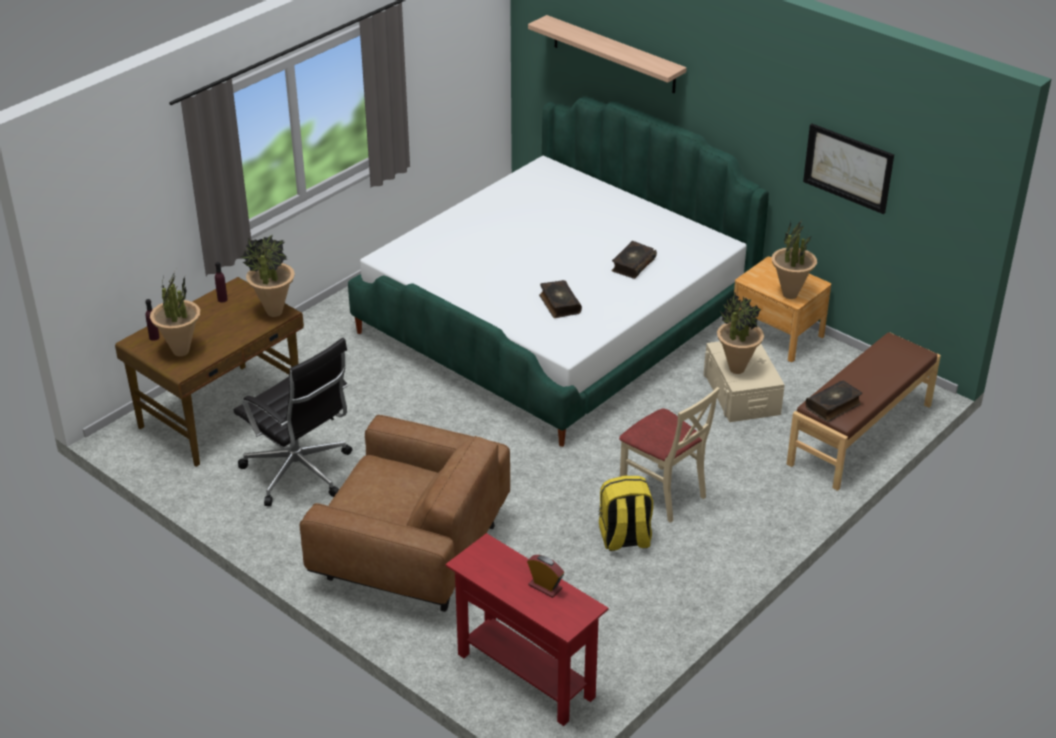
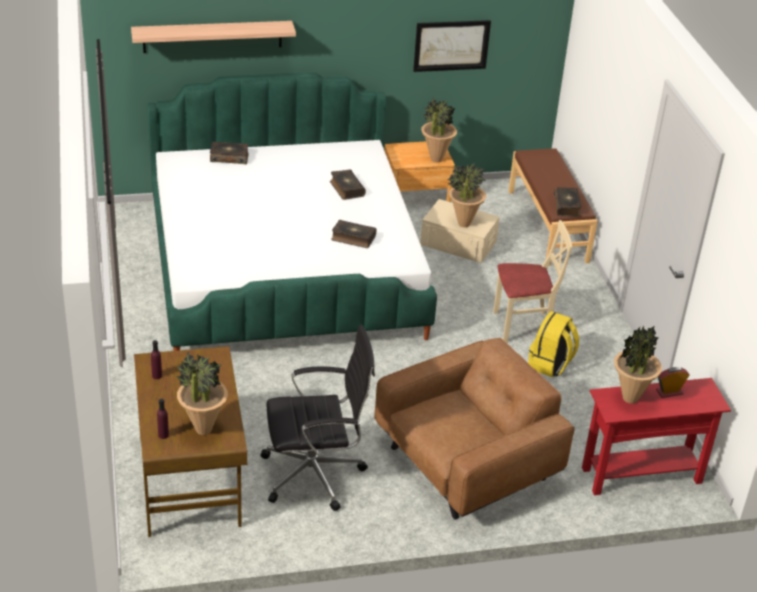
camera: 55 degrees left, 0 degrees up
potted plant [240,235,295,317] -> potted plant moved to [614,325,662,404]
none -> book [210,142,249,164]

